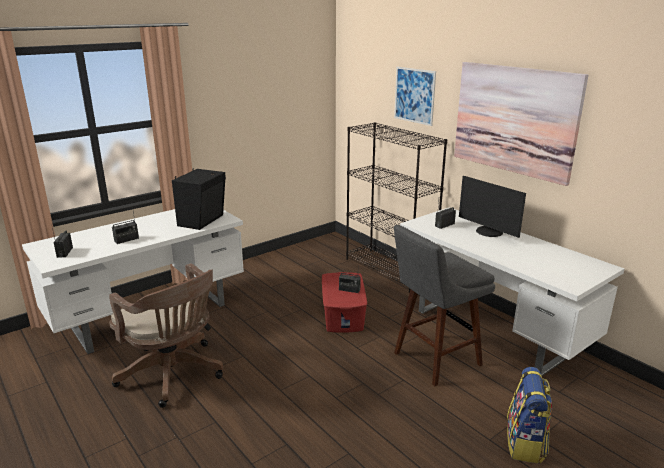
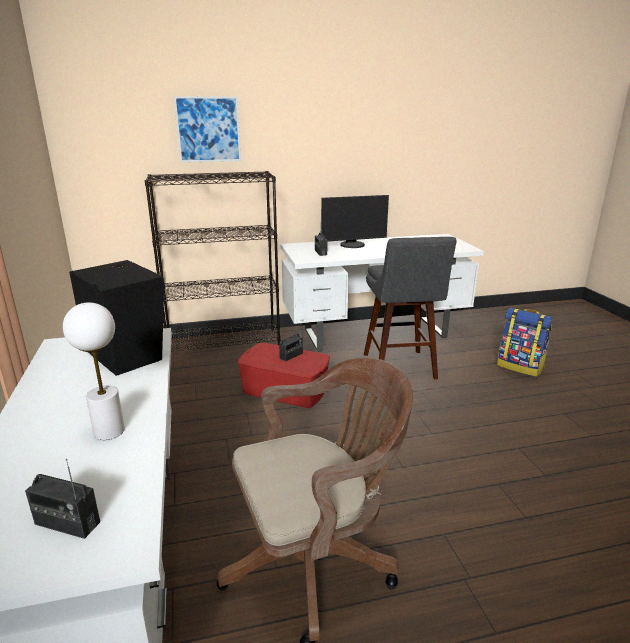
camera: 65 degrees left, 0 degrees up
radio [112,212,139,244] -> white table lamp [63,302,125,440]
picture [454,62,588,186] -> none

